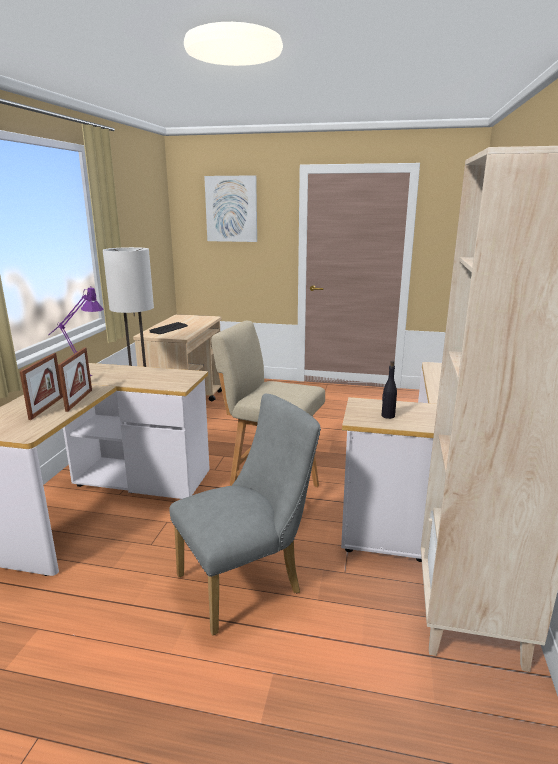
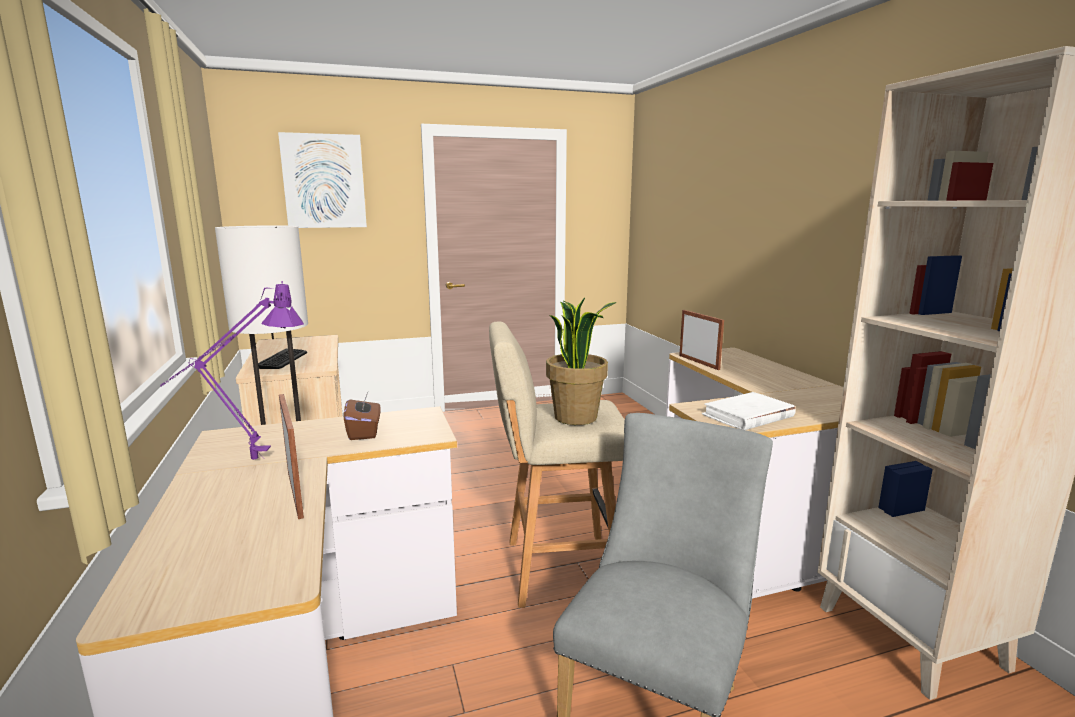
camera: 30 degrees left, 5 degrees down
picture frame [20,353,63,420] -> picture frame moved to [679,310,724,370]
black bottle [382,361,397,419] -> white book [702,392,796,430]
none -> brown tissue box [343,392,381,440]
none -> potted plant [546,298,617,425]

